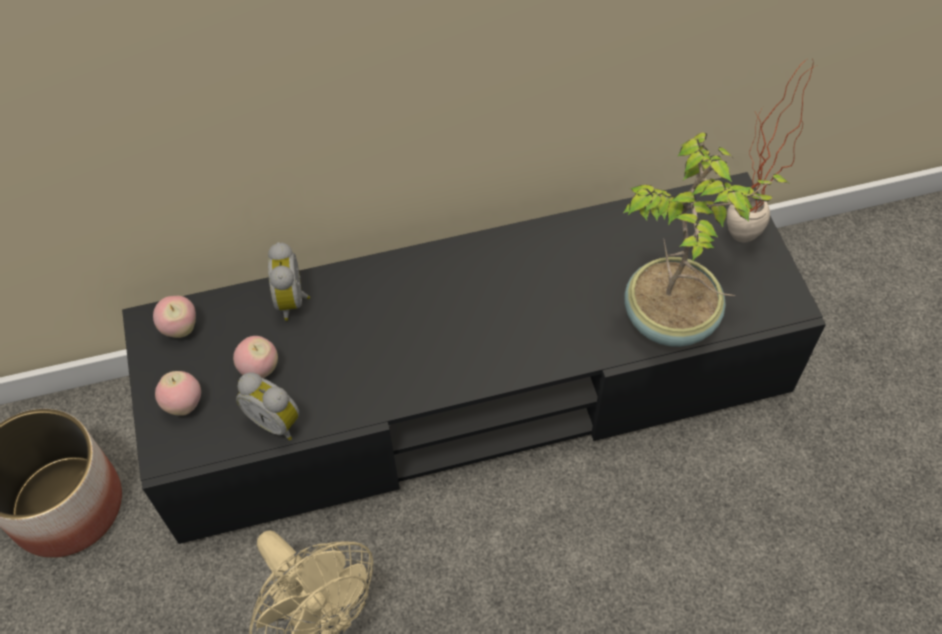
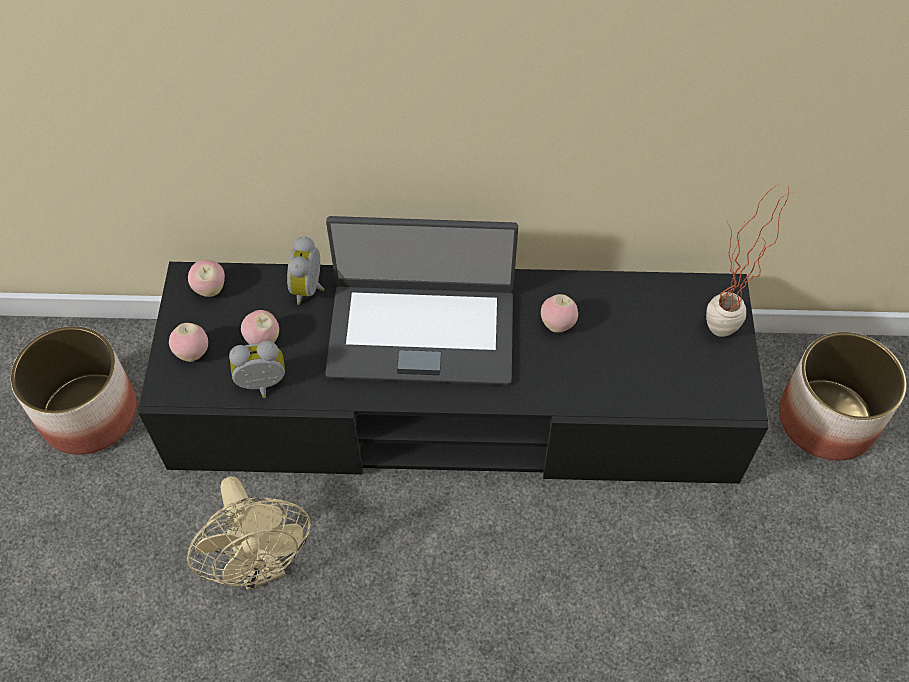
camera: 15 degrees right, 0 degrees up
alarm clock [236,372,299,440] -> alarm clock turned 120 degrees clockwise [229,340,285,398]
potted plant [622,132,789,347] -> none
none -> laptop [325,216,518,385]
none -> apple [541,294,578,332]
none -> planter [779,332,906,461]

